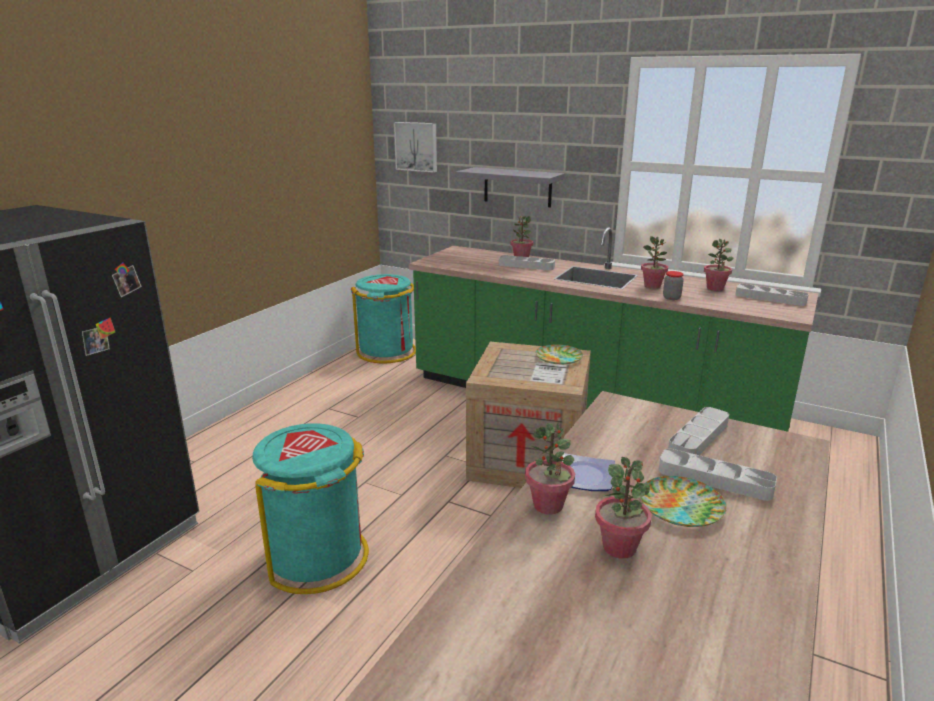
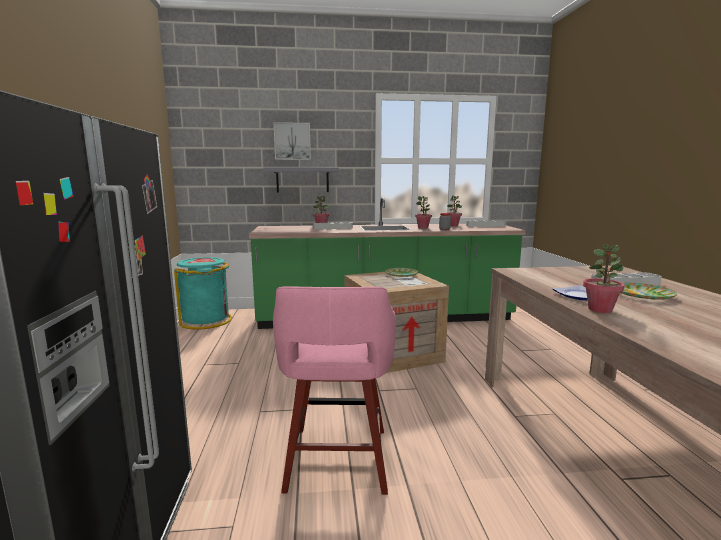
camera: 35 degrees left, 10 degrees down
turquoise trash can [252,424,369,594] -> pink stool [273,286,396,495]
picture [394,122,437,173] -> picture moved to [274,122,311,160]
potted plant [595,457,651,559] -> none
grey tray [668,407,729,455] -> none

